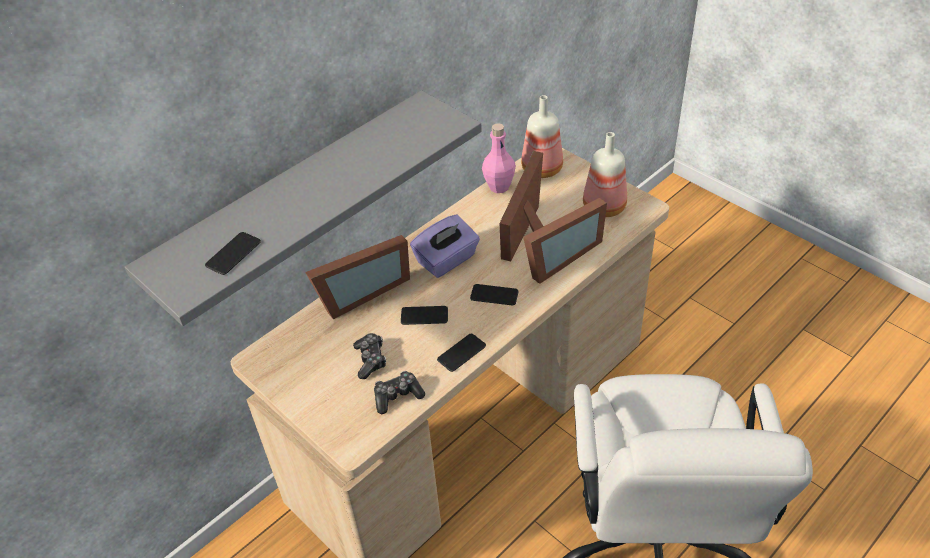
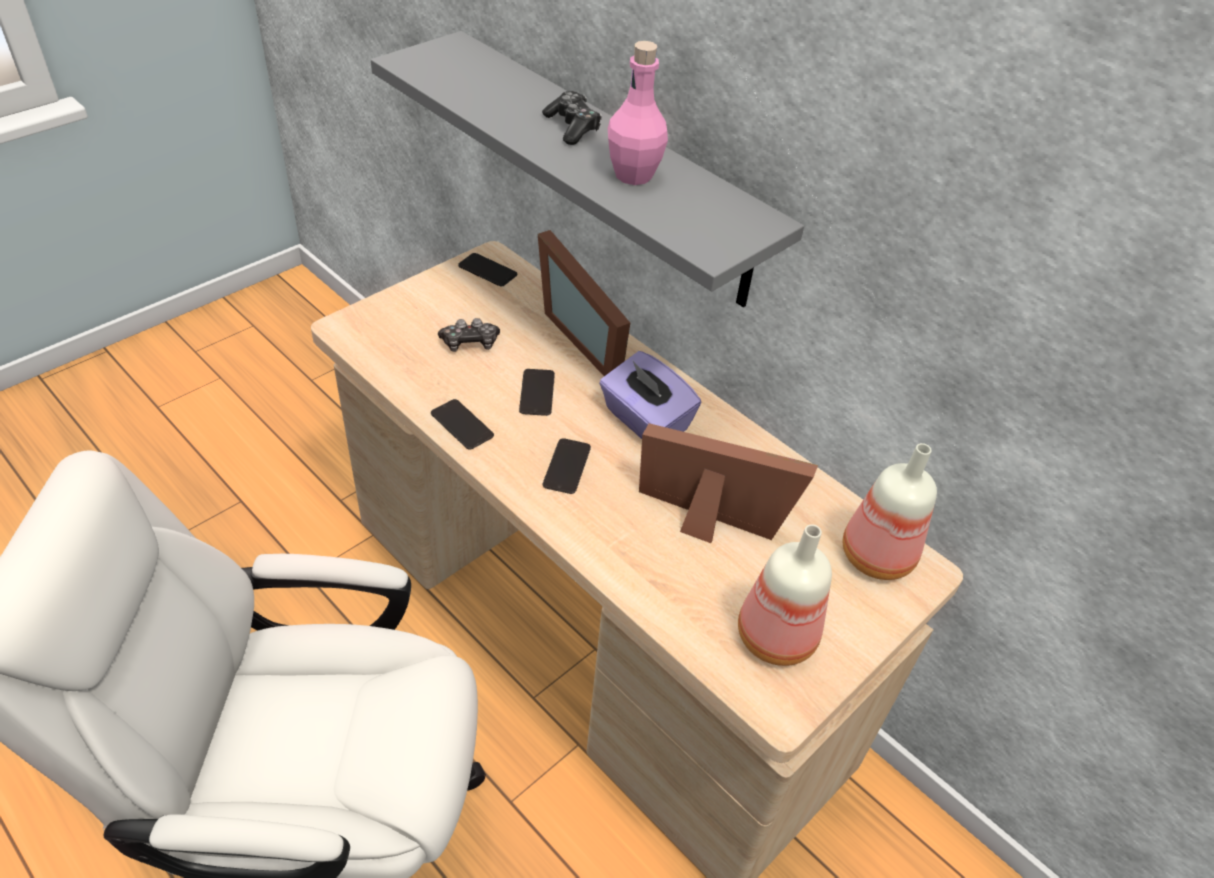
camera: 85 degrees right, 0 degrees up
phone [205,232,261,275] -> phone moved to [458,253,517,287]
game controller [374,371,425,414] -> game controller moved to [542,91,602,145]
pink bottle [482,123,516,193] -> pink bottle moved to [608,41,668,185]
picture frame [523,198,607,284] -> none

